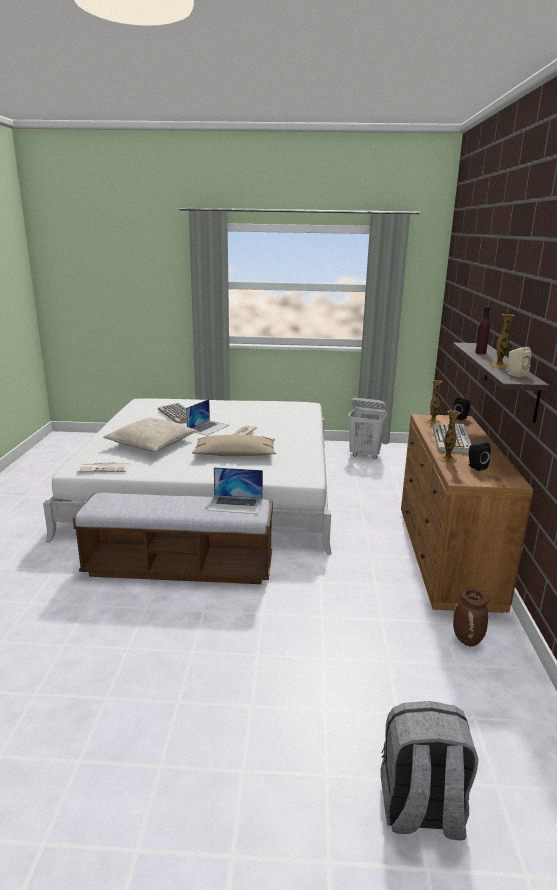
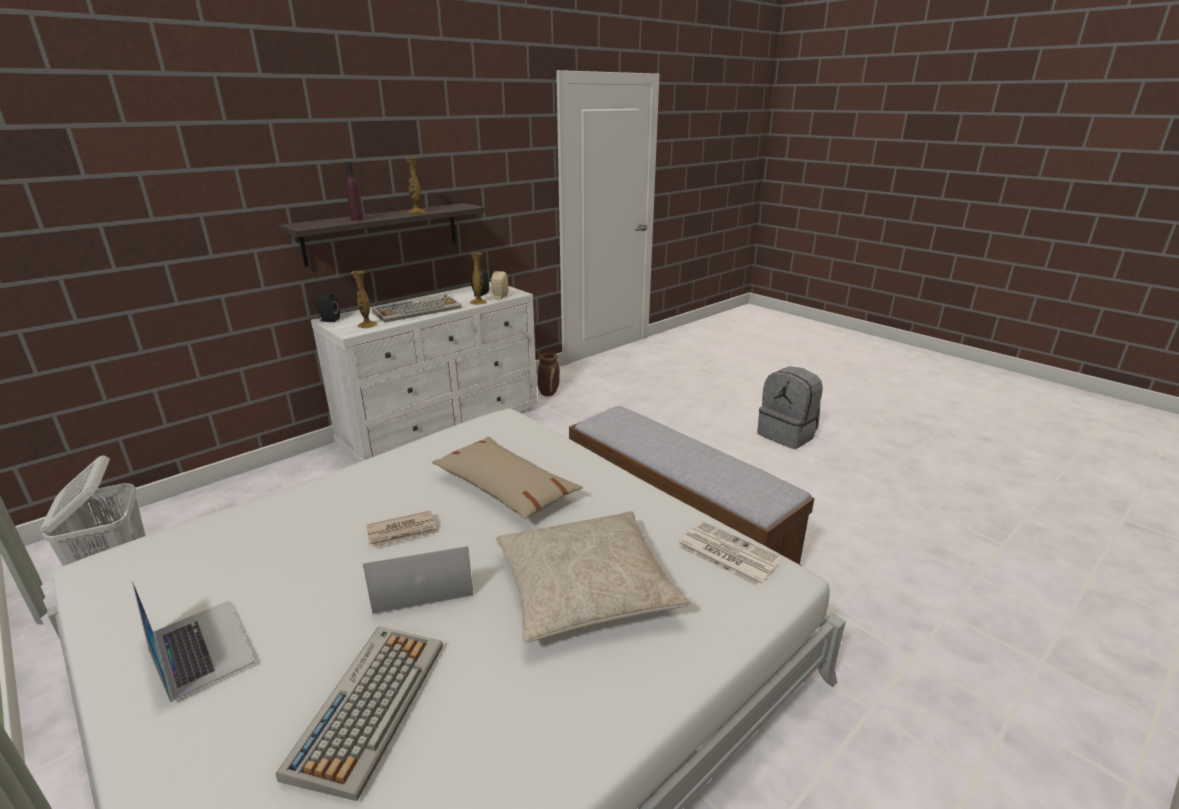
camera: 135 degrees left, 5 degrees up
laptop [207,467,263,514] -> laptop moved to [132,581,255,702]
grey backpack [380,701,479,840] -> grey backpack moved to [757,366,823,449]
brown dresser [401,414,534,613] -> white dresser [311,282,538,462]
beige speaker [506,347,531,377] -> beige speaker moved to [491,271,509,300]

